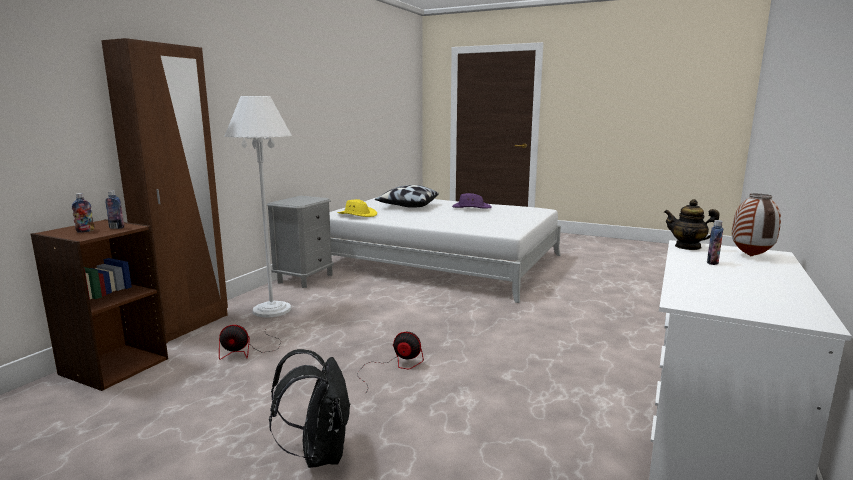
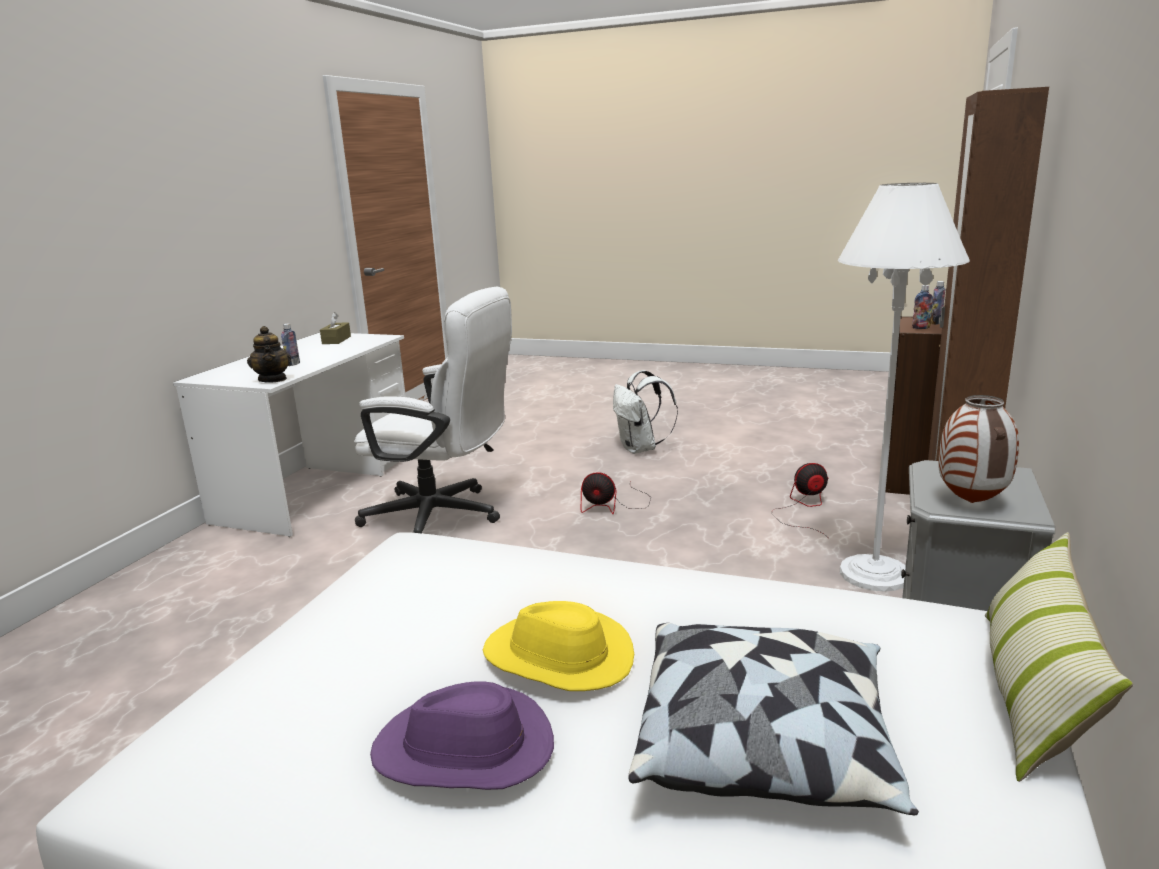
camera: 175 degrees right, 5 degrees up
black backpack [269,349,351,468] -> white backpack [613,370,678,454]
yellow hat [337,199,377,217] -> yellow hat moved to [483,601,634,691]
teapot [664,199,720,250] -> teapot turned 45 degrees clockwise [247,326,291,383]
vase [732,194,781,256] -> vase moved to [938,395,1019,503]
none -> brown tissue box [320,312,351,344]
none -> white office chair [354,287,512,533]
none -> pillow [985,532,1133,782]

